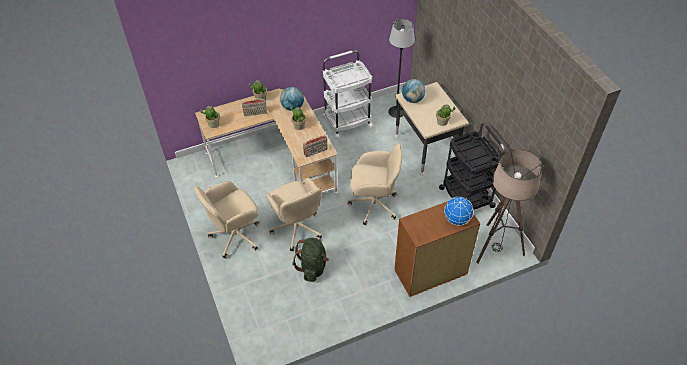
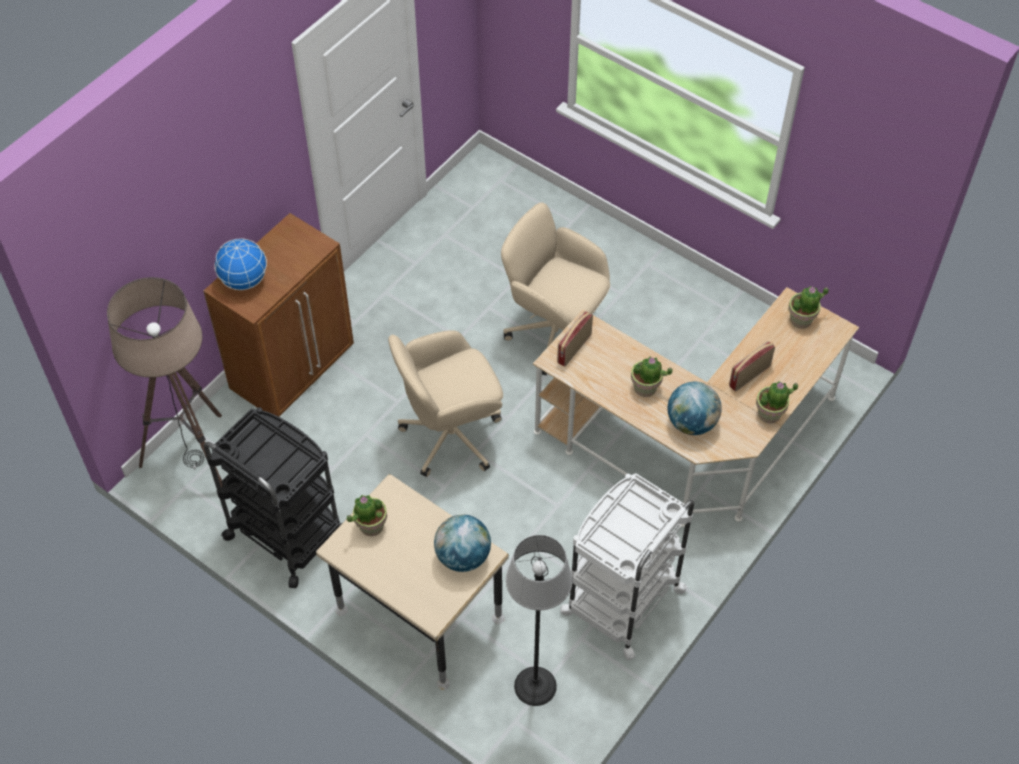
camera: 150 degrees right, 5 degrees up
beige office chair [194,181,260,259] -> none
green backpack [292,238,329,282] -> none

